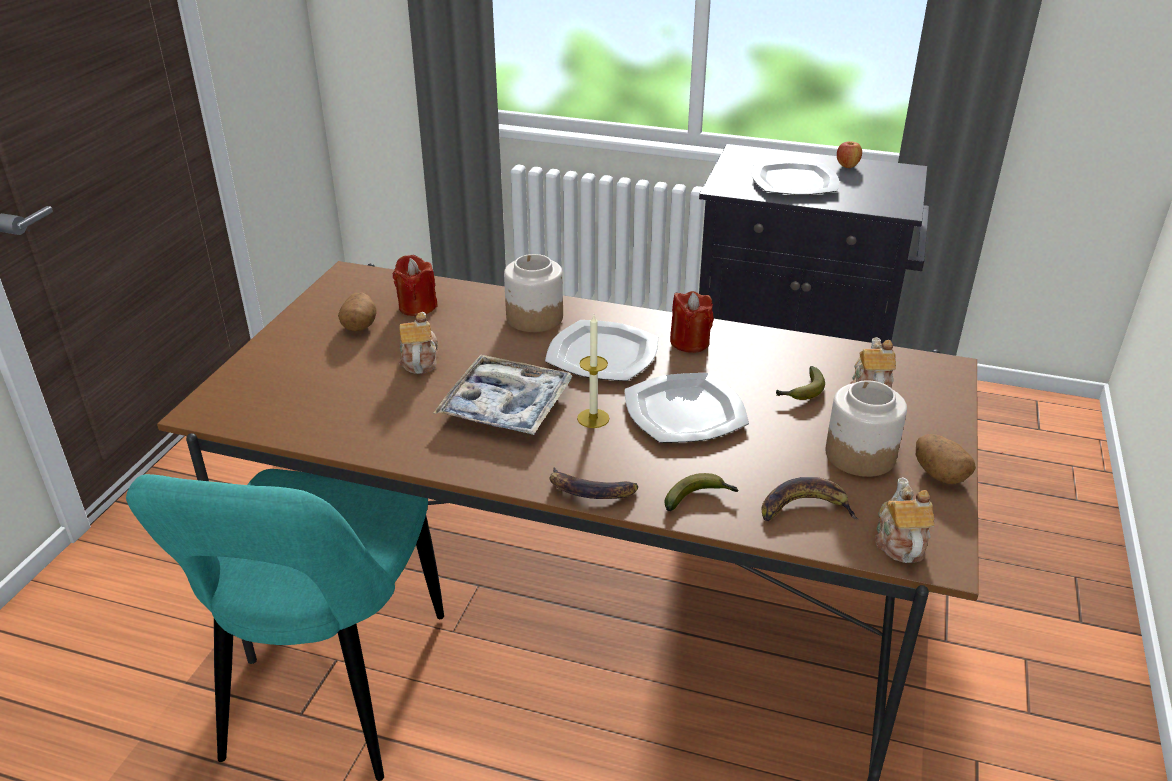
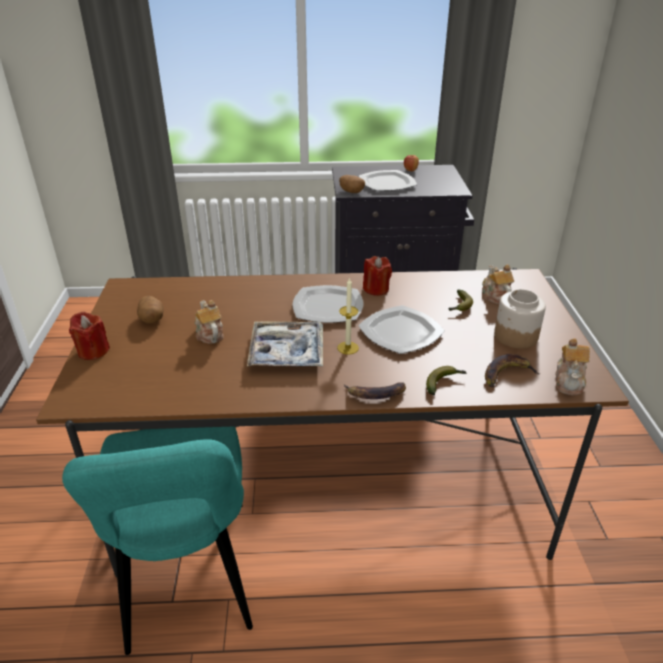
camera: 20 degrees left, 0 degrees up
red candle [393,255,438,316] -> red candle moved to [69,311,110,360]
jar [504,254,563,332] -> none
teapot [875,477,935,563] -> teapot turned 150 degrees counterclockwise [556,338,590,396]
potato [916,434,976,484] -> potato moved to [339,175,365,193]

